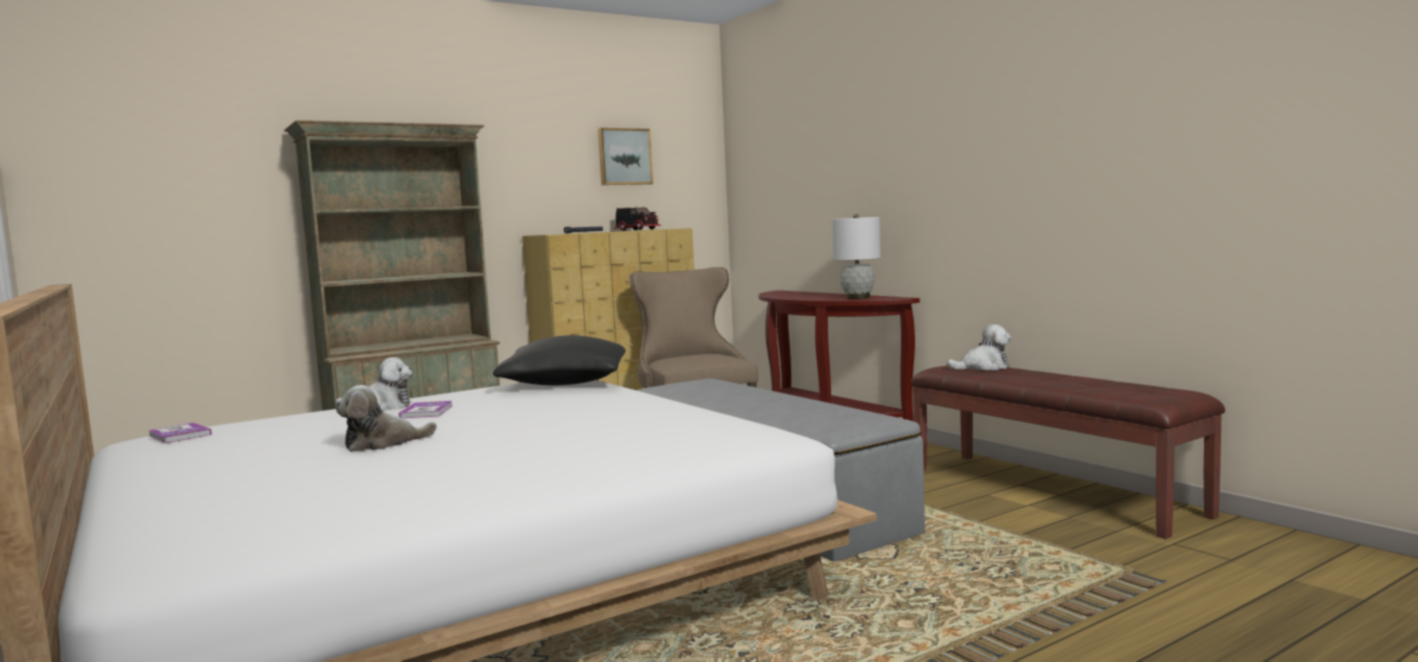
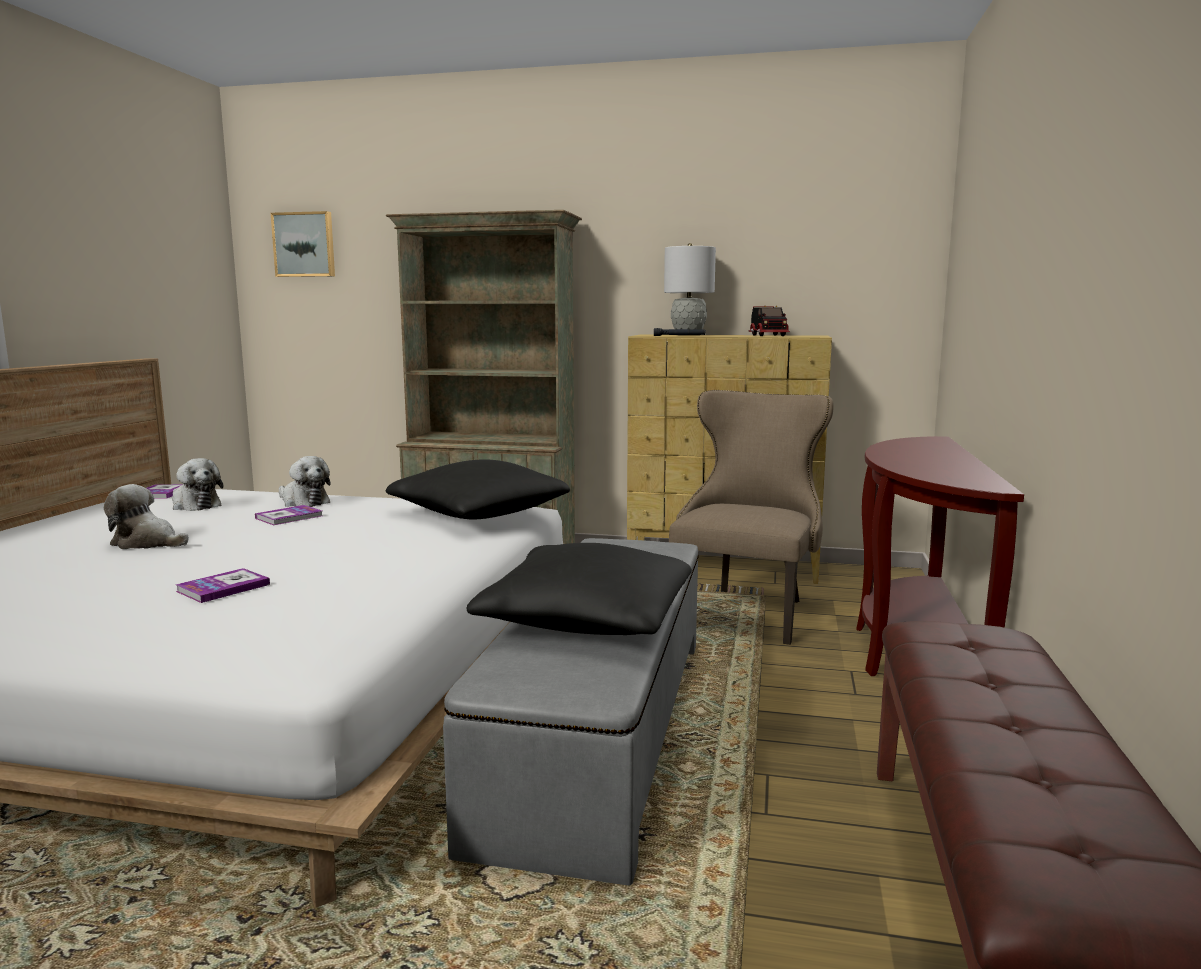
camera: 45 degrees right, 5 degrees up
picture [598,128,653,185] -> picture moved to [271,211,335,277]
white table lamp [832,214,881,299] -> white table lamp moved to [664,243,716,329]
plush toy [947,324,1011,371] -> plush toy moved to [172,458,223,511]
none -> book [176,568,270,603]
none -> black pillow [467,543,692,635]

